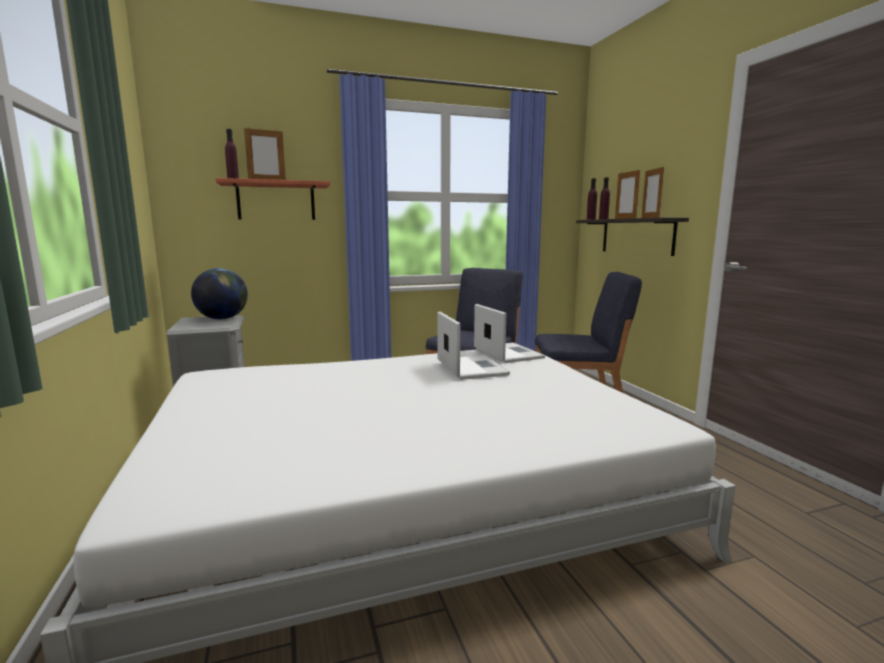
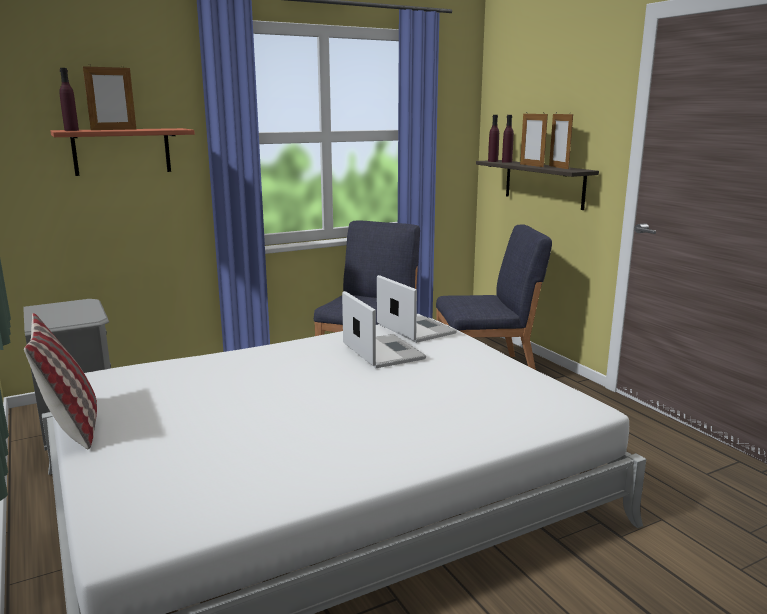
camera: 10 degrees left, 5 degrees up
globe [191,268,248,320] -> none
none -> pillow [24,313,97,449]

